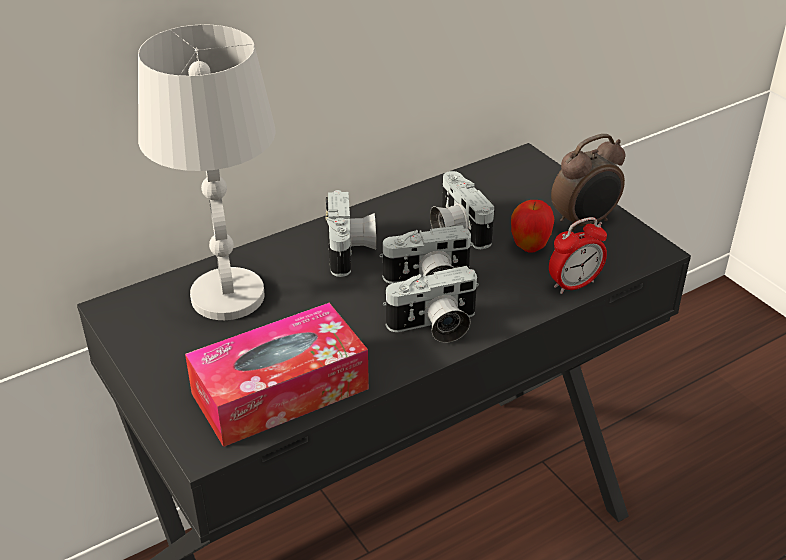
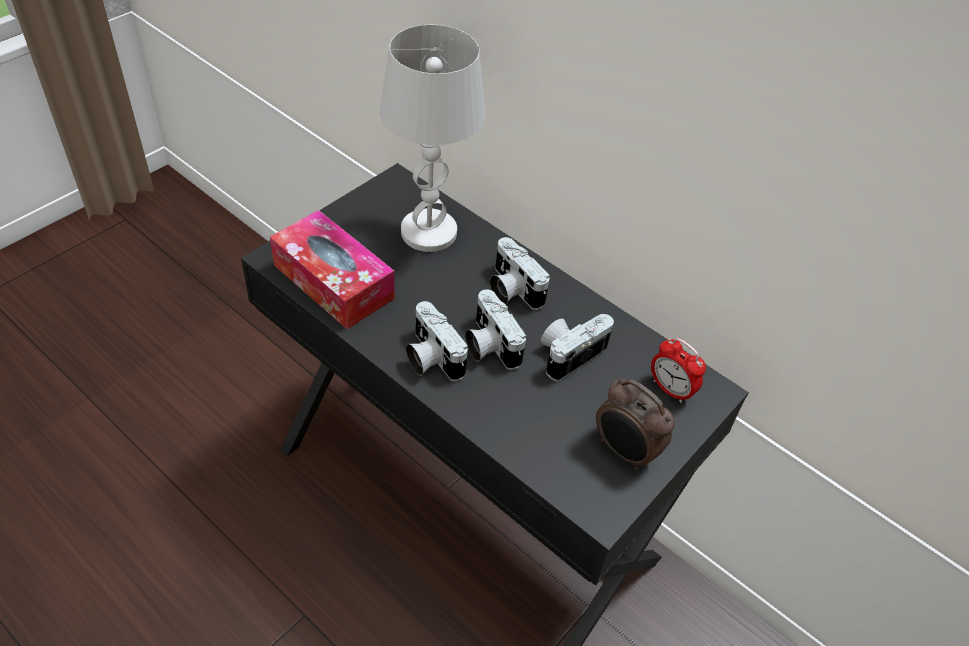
camera: 70 degrees right, 10 degrees up
camera [326,190,376,277] -> camera turned 75 degrees clockwise [490,237,550,310]
apple [511,200,554,253] -> none
alarm clock [549,217,607,294] -> alarm clock moved to [651,338,706,403]

